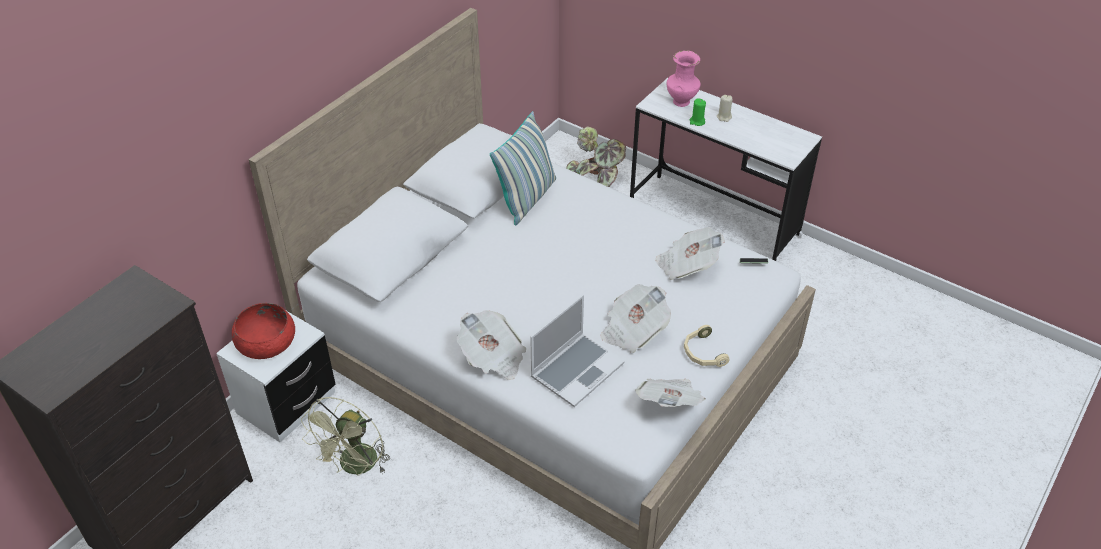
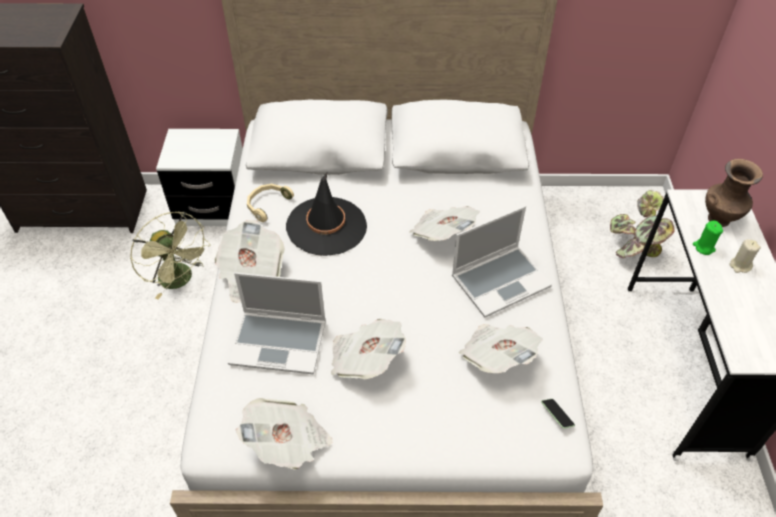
camera: 55 degrees right, 5 degrees up
red bowl [232,303,295,359] -> none
green fan [301,397,390,476] -> green fan turned 120 degrees counterclockwise [130,212,210,300]
pillow [490,111,556,226] -> none
pink vase [667,50,700,107] -> brown vase [705,159,763,227]
beige headphones [684,325,730,367] -> beige headphones moved to [247,184,294,222]
none -> black hat [286,173,367,256]
none -> newspaper [410,206,480,241]
none -> laptop [452,206,552,317]

